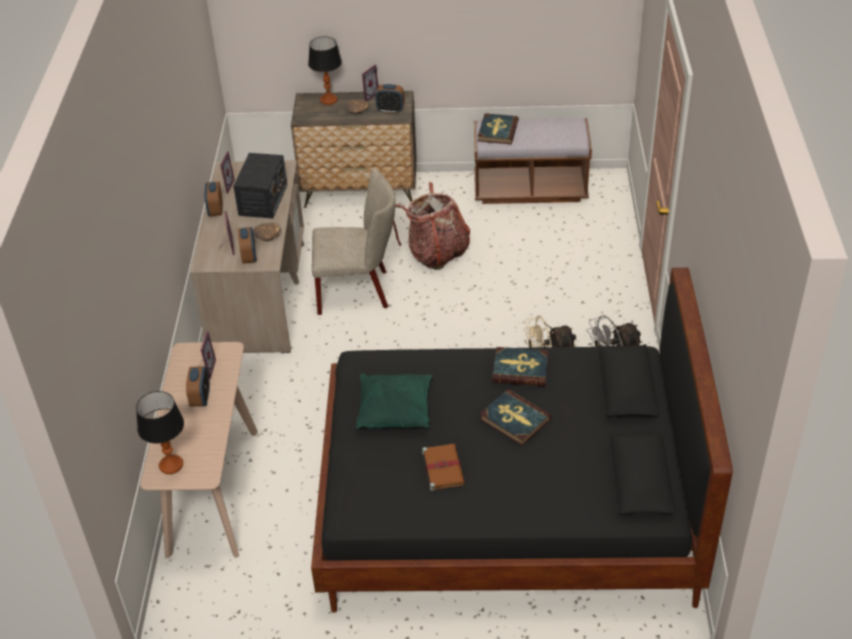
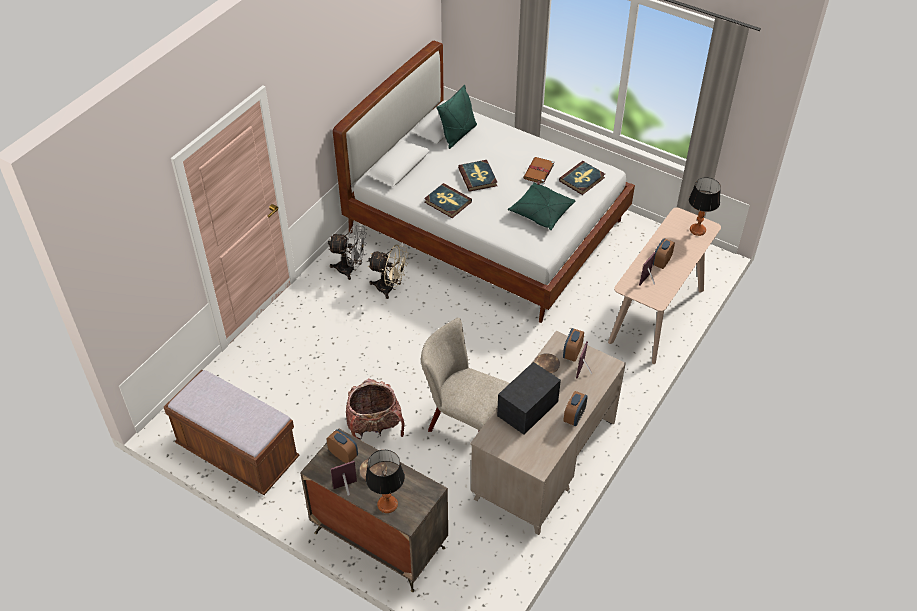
camera: 150 degrees left, 5 degrees up
picture frame [220,151,235,194] -> none
black bed [311,268,733,613] -> white bed [333,41,635,323]
book [478,113,519,144] -> book moved to [559,161,605,195]
none -> green pillow [437,85,477,149]

